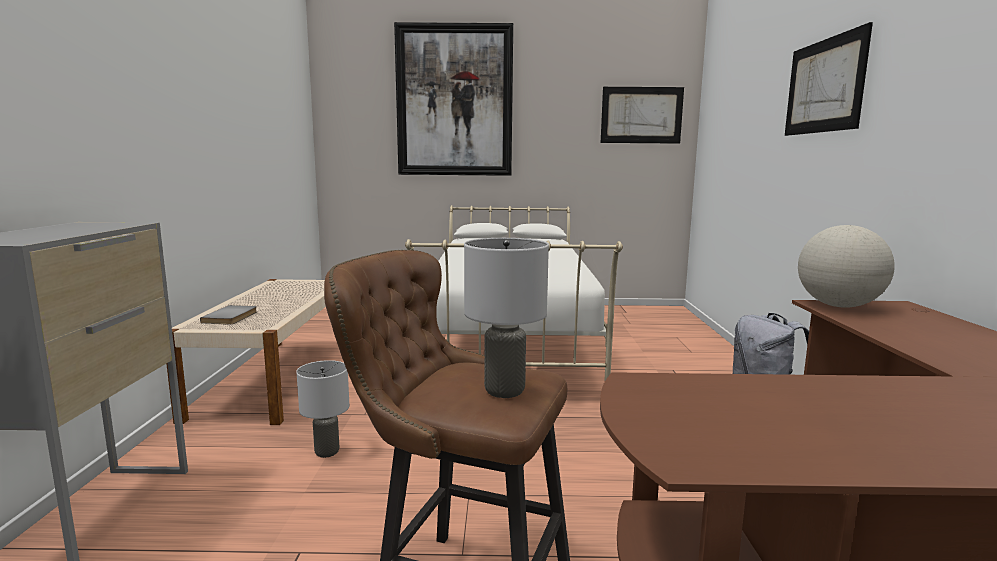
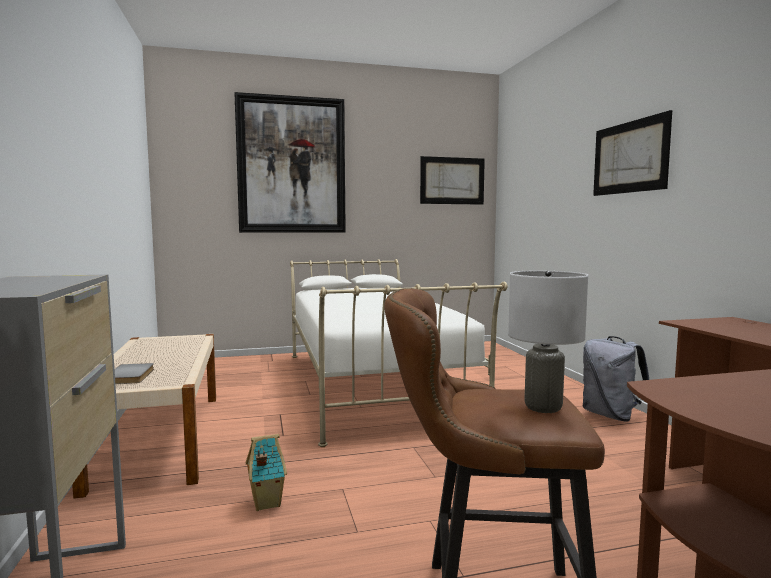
camera: 15 degrees left, 5 degrees down
white table lamp [296,360,350,458] -> toy house [246,434,287,511]
globe [798,225,895,308] -> none

